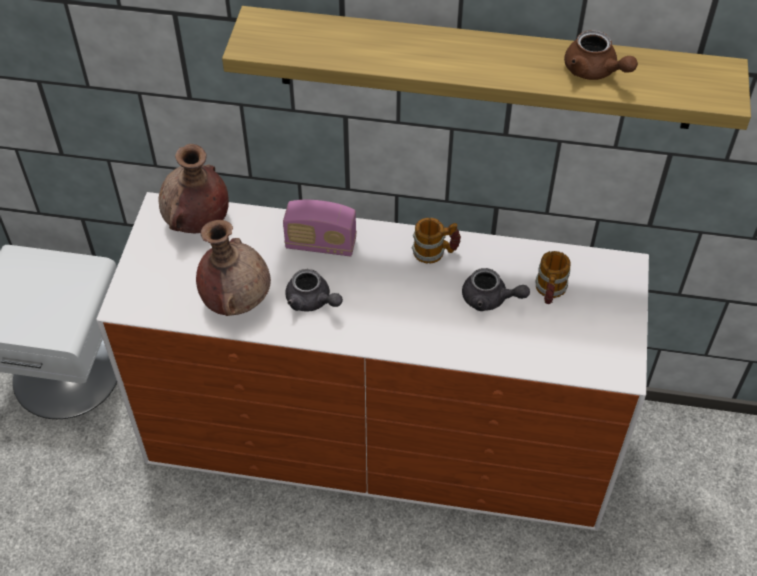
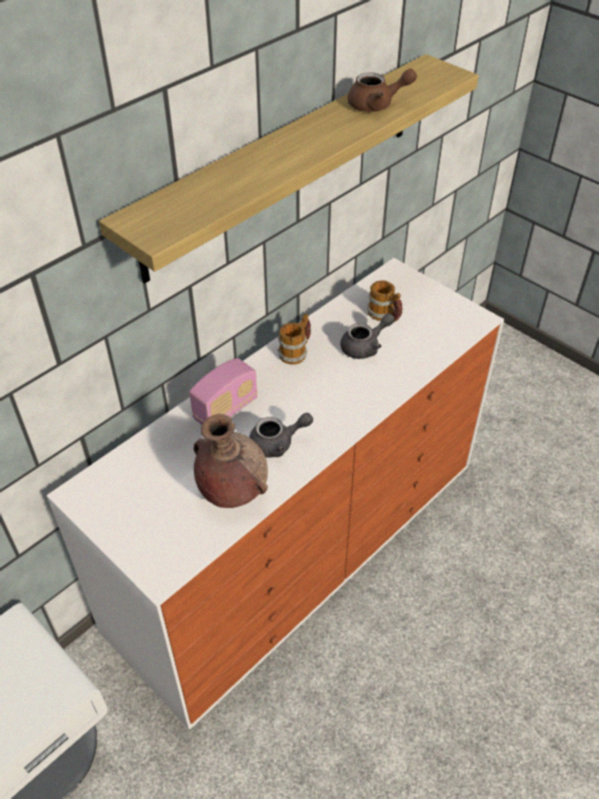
camera: 55 degrees left, 5 degrees down
brown vase [159,144,229,233] -> none

